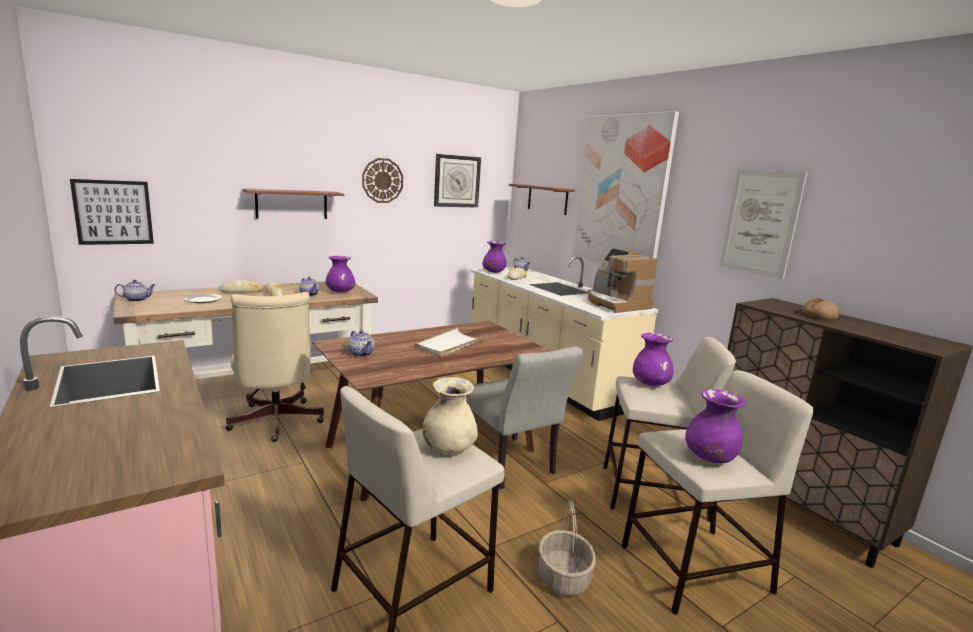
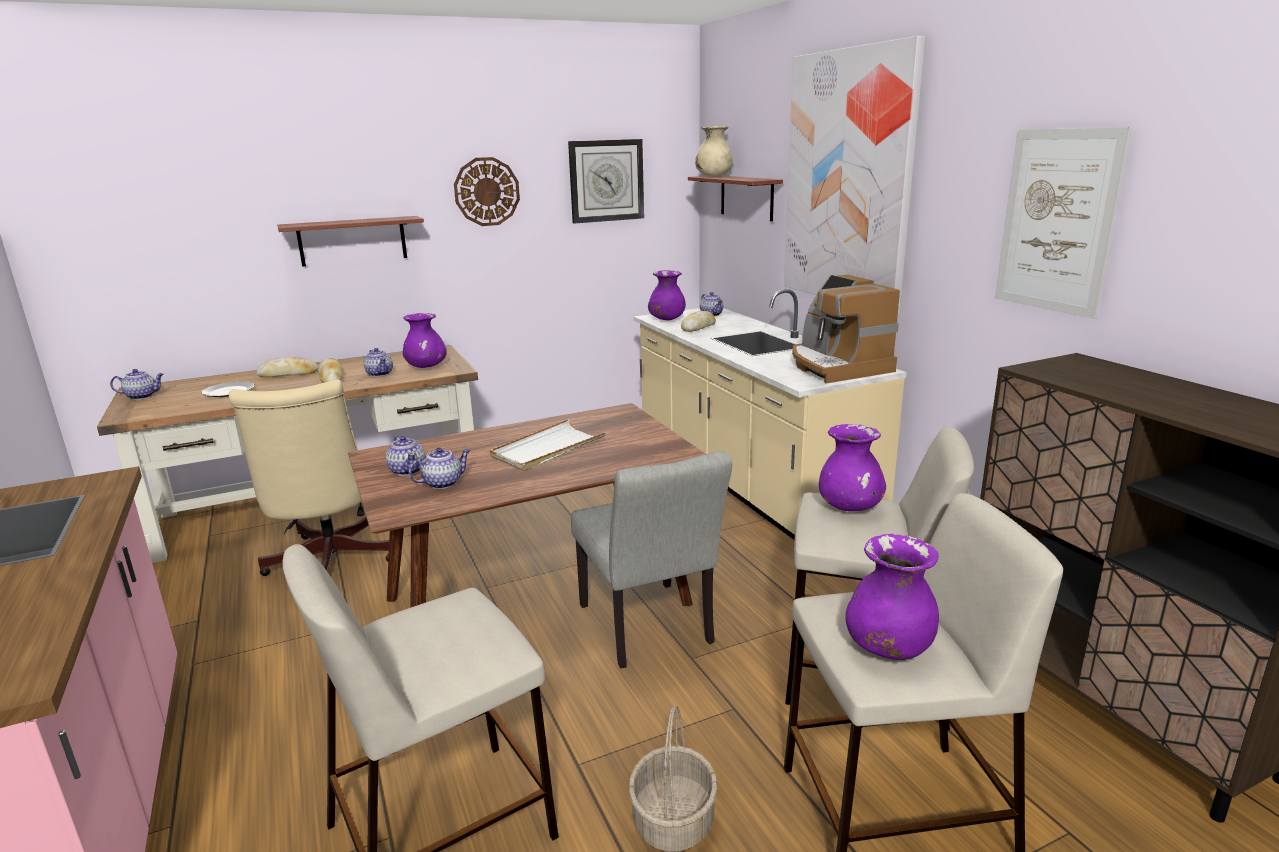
camera: 10 degrees right, 5 degrees up
picture [70,179,154,245] -> none
beige vase [422,377,478,454] -> beige vase moved to [695,126,733,177]
bread [801,298,839,320] -> none
none -> teapot [409,448,470,489]

